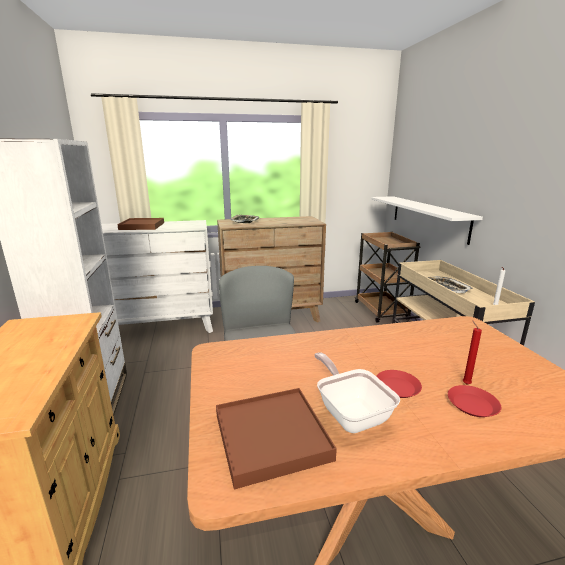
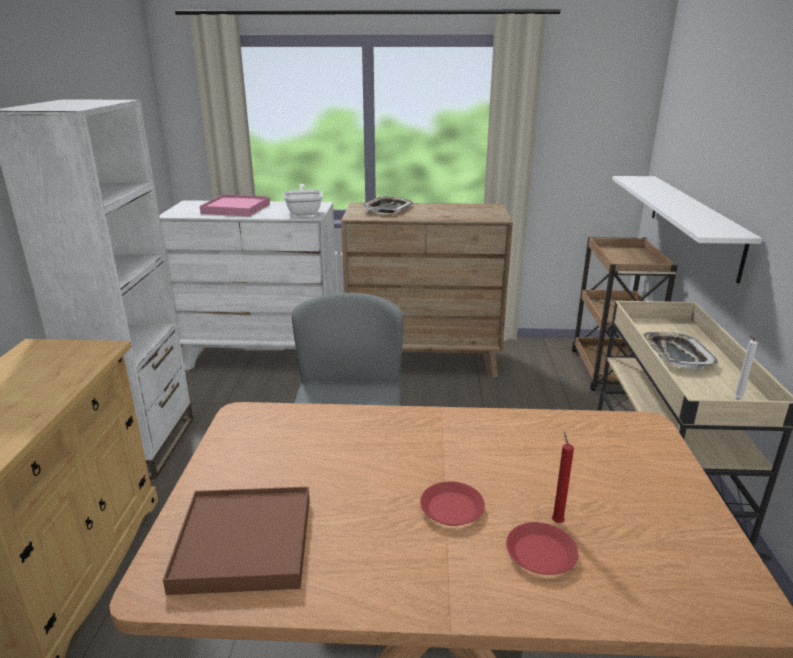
camera: 15 degrees right, 5 degrees up
brown tray [117,218,164,230] -> pink tray [200,194,270,217]
frying pan [314,352,400,433] -> frying pan moved to [284,184,323,216]

